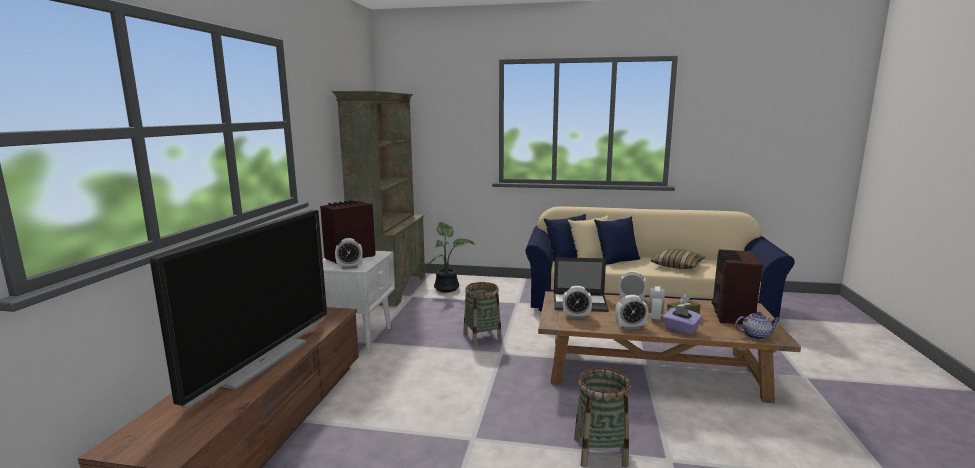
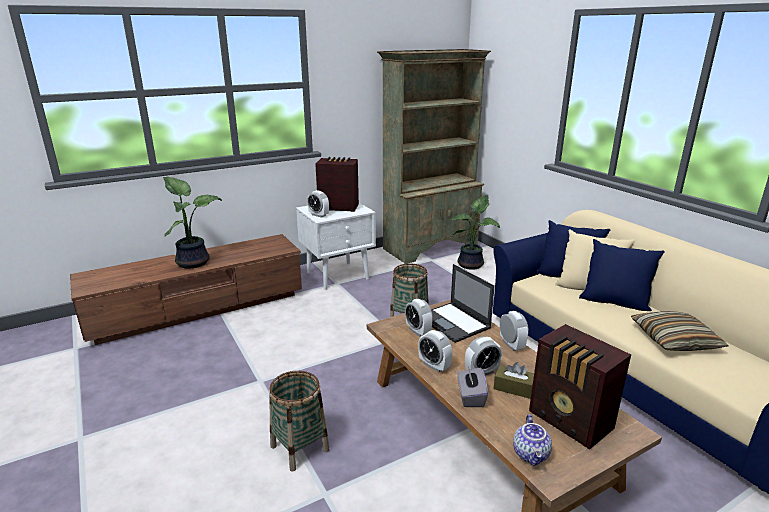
camera: 50 degrees right, 10 degrees up
television [150,210,327,408] -> potted plant [163,177,222,269]
purple tissue box [663,306,702,335] -> grey tissue box [457,366,488,407]
radio [712,249,762,325] -> radio turned 105 degrees counterclockwise [529,324,631,449]
teapot [735,312,781,340] -> teapot turned 45 degrees clockwise [513,414,552,466]

